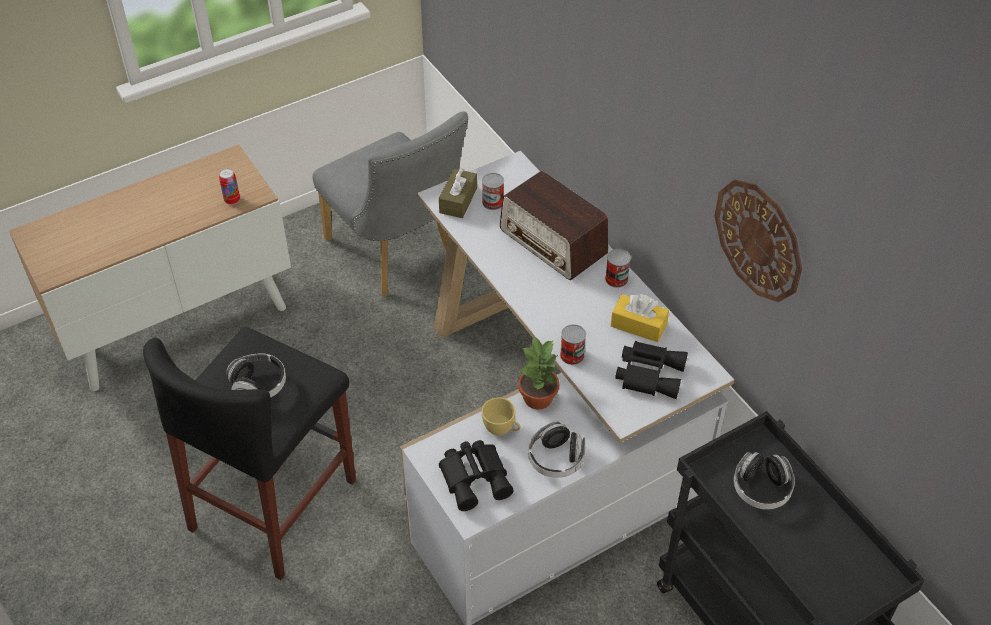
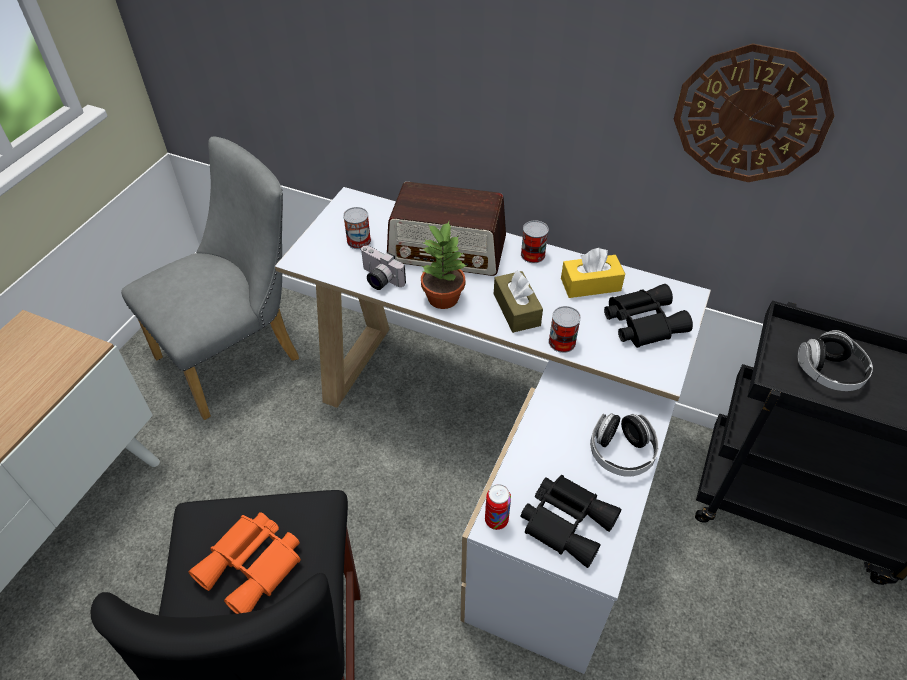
camera: 35 degrees left, 0 degrees up
can [219,168,240,205] -> can moved to [485,484,511,530]
headphones [226,353,286,398] -> orange binoculars [188,512,301,614]
grey chair [312,111,468,297] -> grey chair turned 60 degrees counterclockwise [121,136,299,420]
brown tissue box [439,168,477,218] -> brown tissue box moved to [494,270,543,333]
yellow cup [482,398,521,435] -> none
potted plant [518,336,559,410] -> potted plant moved to [421,222,467,309]
none -> camera [360,246,406,290]

